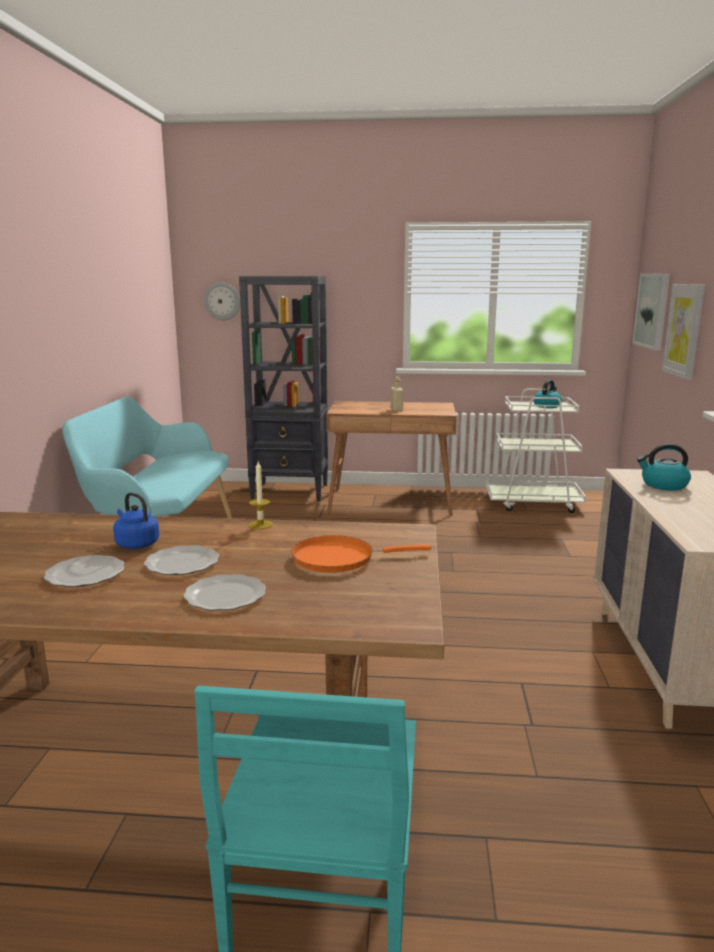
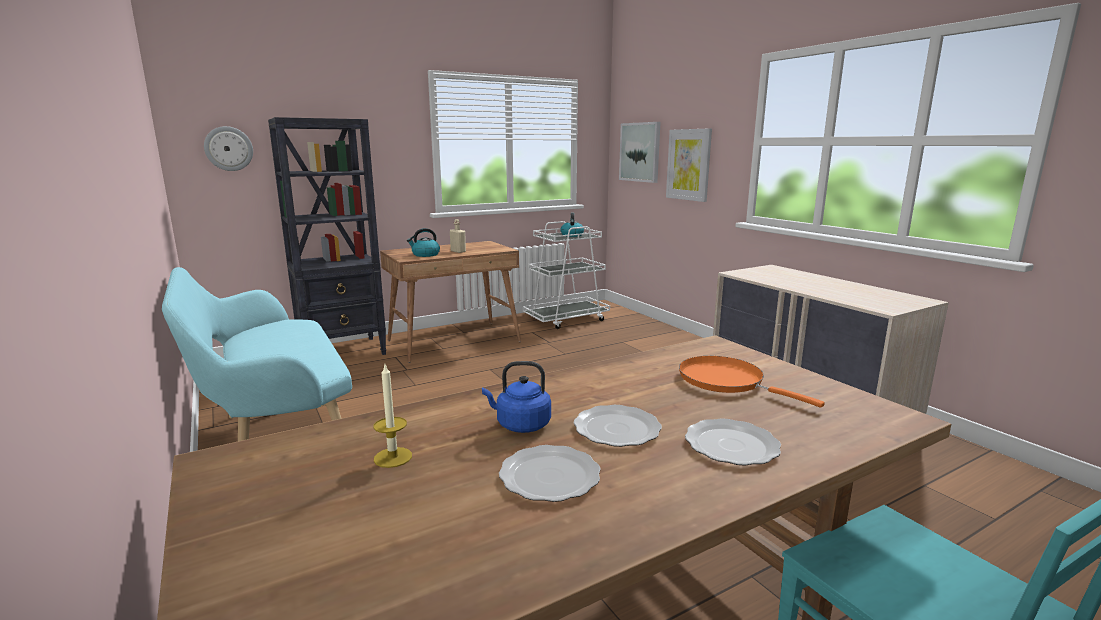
camera: 35 degrees left, 0 degrees up
candle [248,462,273,529] -> candle moved to [373,365,412,468]
orange frying pan [291,535,431,573] -> orange frying pan turned 90 degrees clockwise [679,356,825,408]
kettle [637,444,691,490] -> kettle moved to [407,228,440,257]

